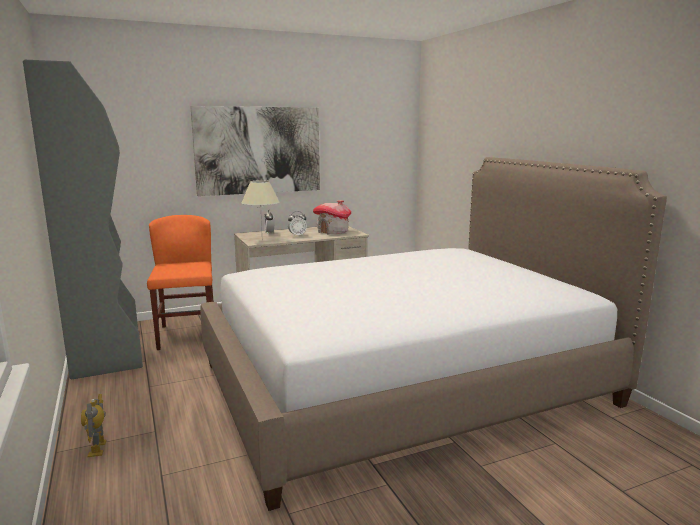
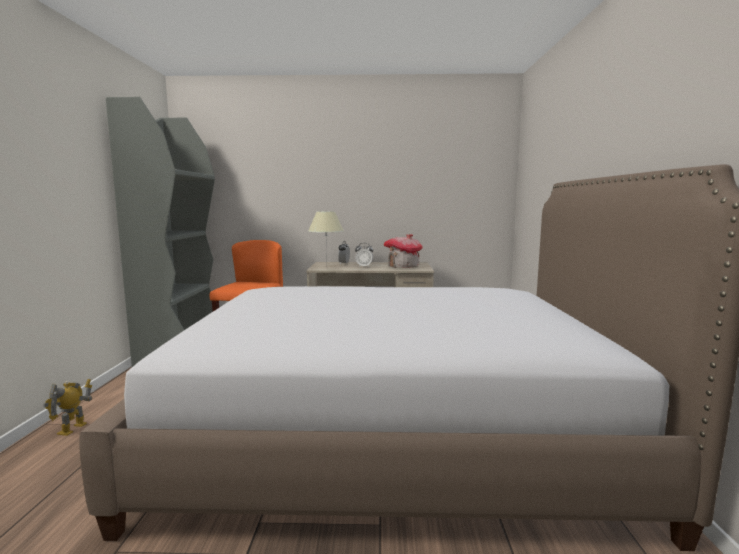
camera: 25 degrees right, 5 degrees down
picture [190,106,320,196] -> none

